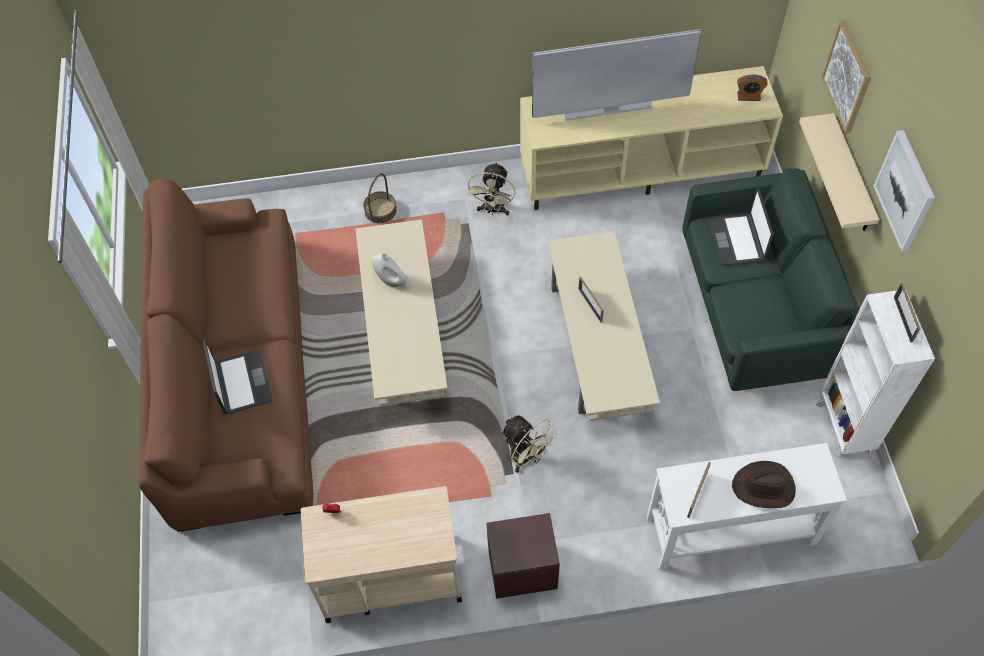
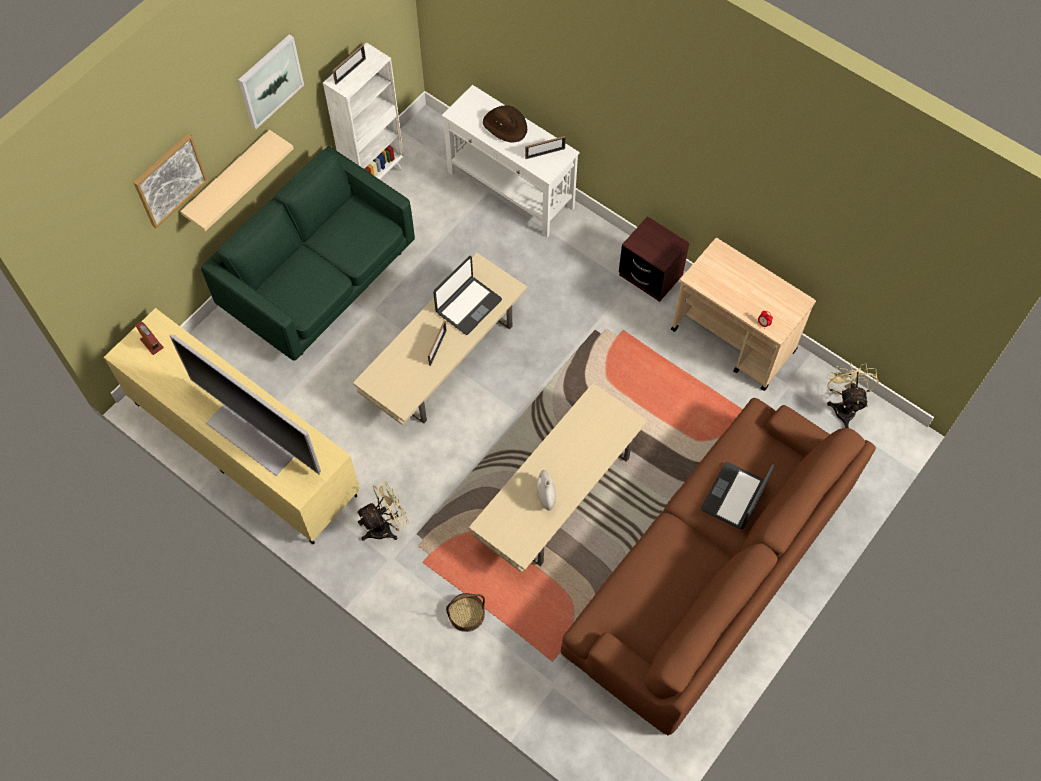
camera: 135 degrees left, 5 degrees up
beige fan [501,415,559,473] -> beige fan moved to [827,363,879,428]
laptop [709,188,774,265] -> laptop moved to [433,256,502,335]

